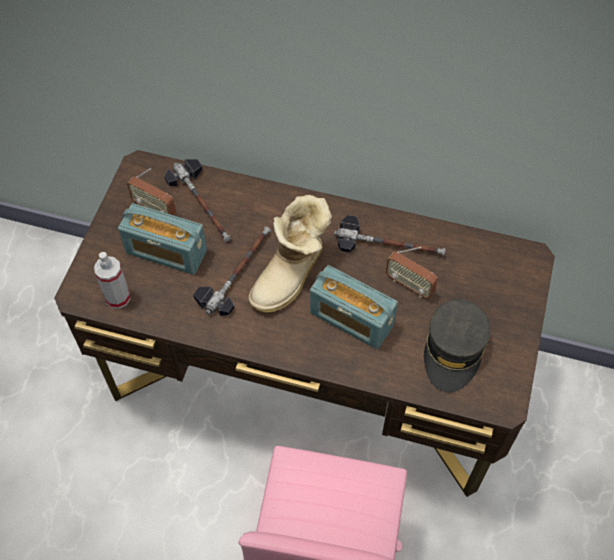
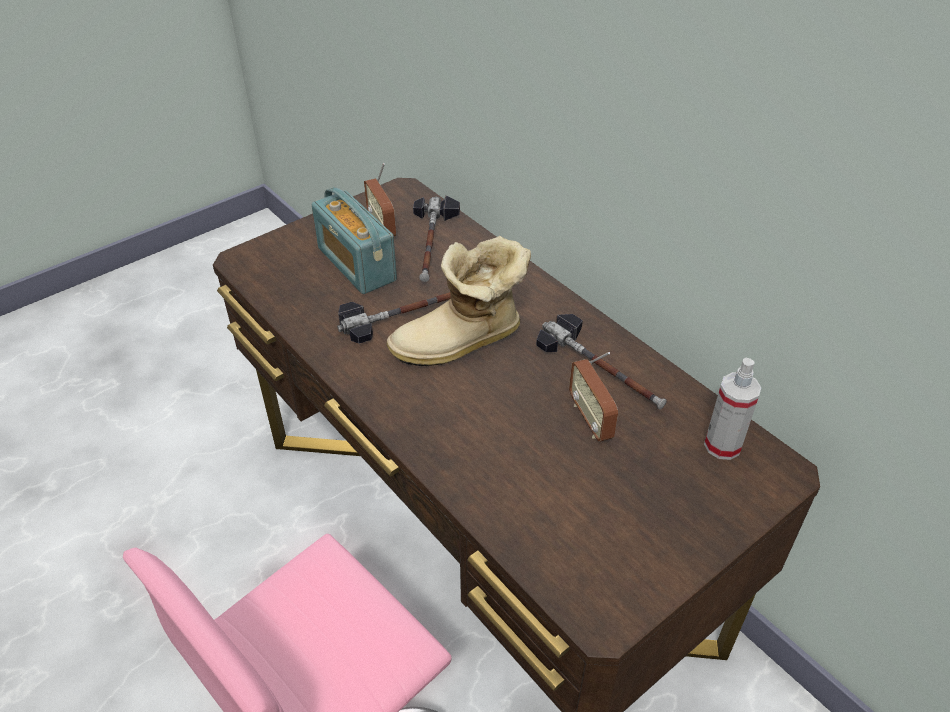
camera: 35 degrees right, 15 degrees down
spray bottle [94,252,130,309] -> spray bottle moved to [704,358,761,460]
radio [310,265,398,349] -> none
grey cap [424,299,490,392] -> none

